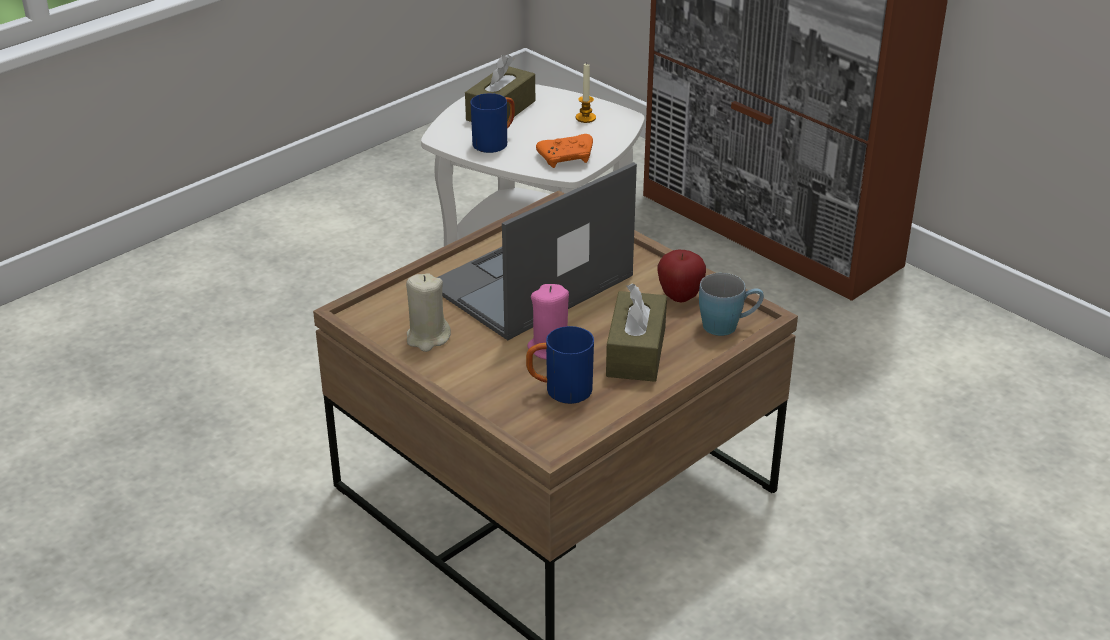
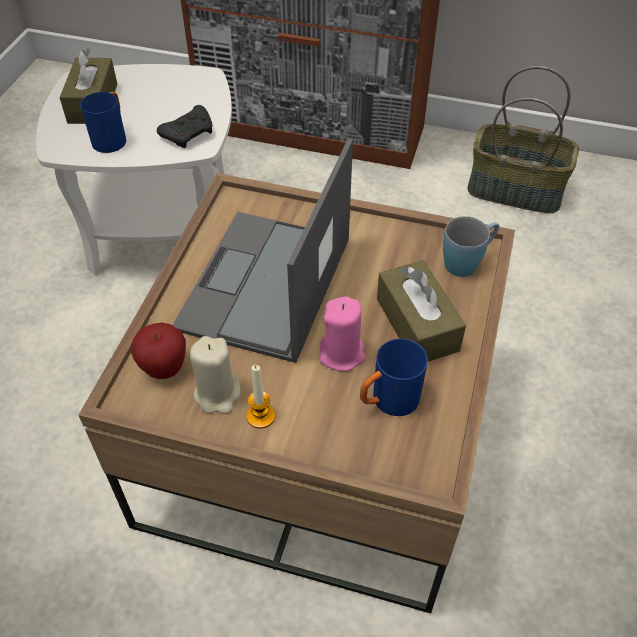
camera: 30 degrees left, 15 degrees up
orange game controller [536,134,593,168] -> black game controller [157,105,212,148]
candle [576,62,596,123] -> candle moved to [246,365,275,429]
apple [658,250,706,302] -> apple moved to [131,323,186,379]
none -> basket [468,66,579,213]

